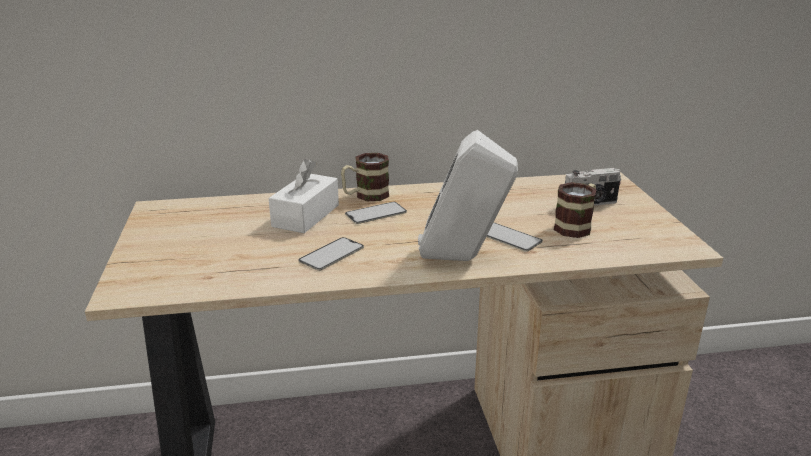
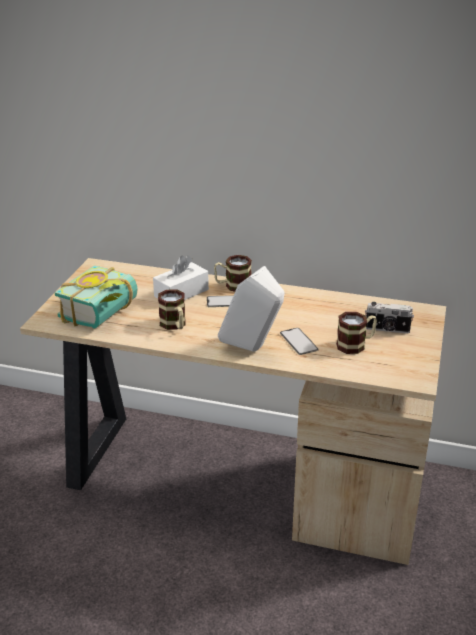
camera: 25 degrees right, 5 degrees up
phone [298,237,364,271] -> mug [158,289,186,330]
none -> book [55,265,138,328]

